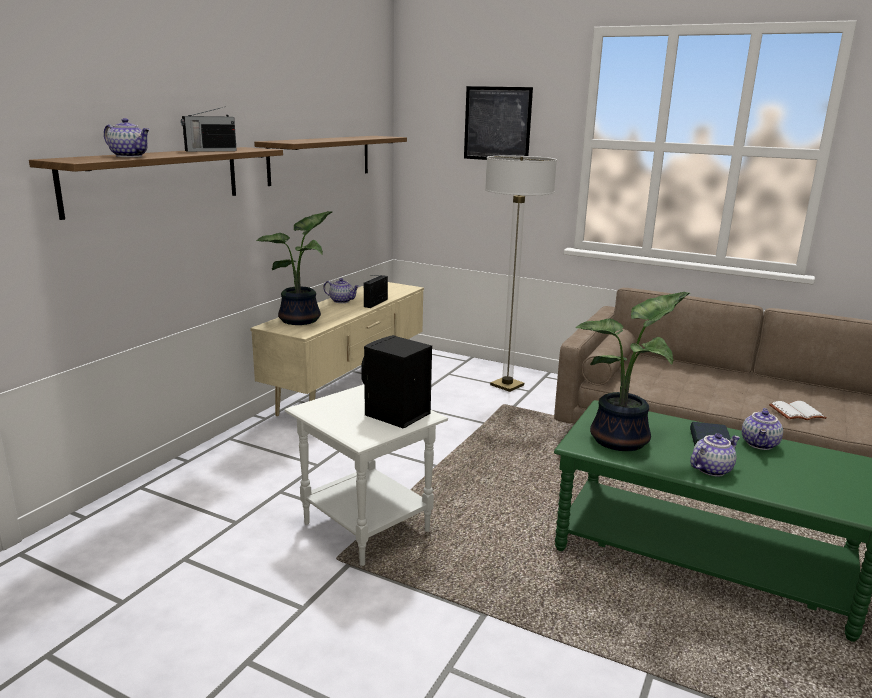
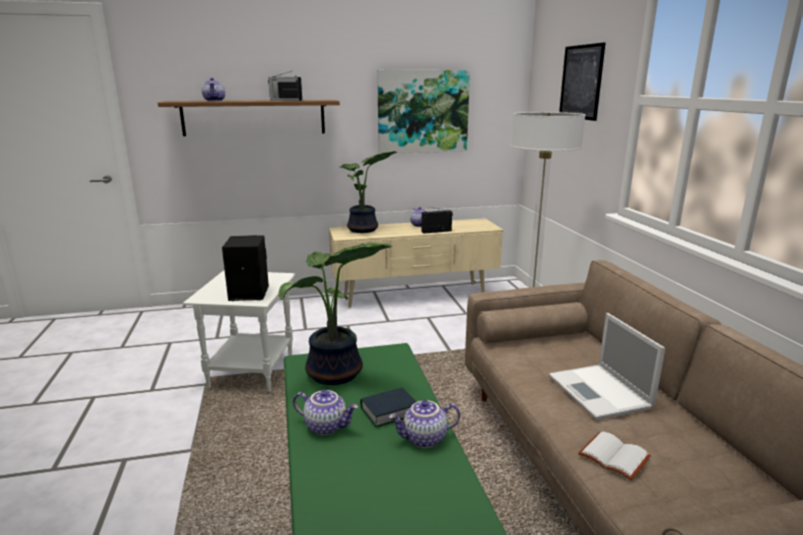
camera: 50 degrees right, 0 degrees up
shelf [254,136,407,186] -> picture [377,70,470,154]
none -> laptop [549,313,665,420]

